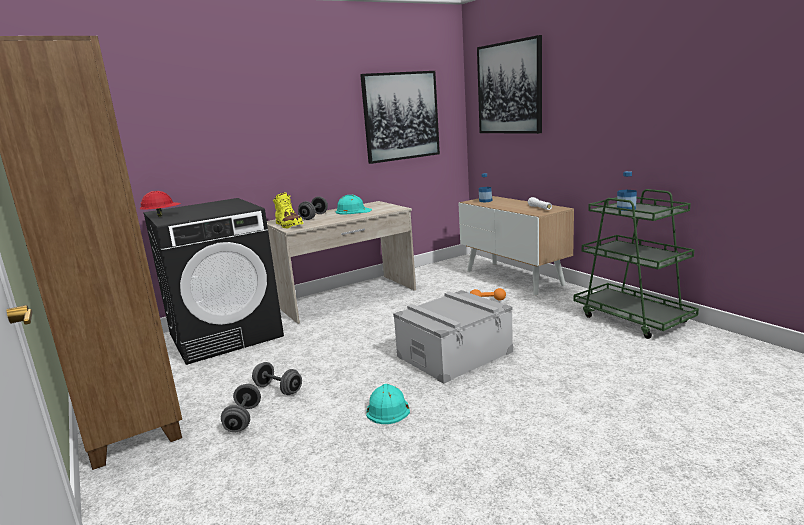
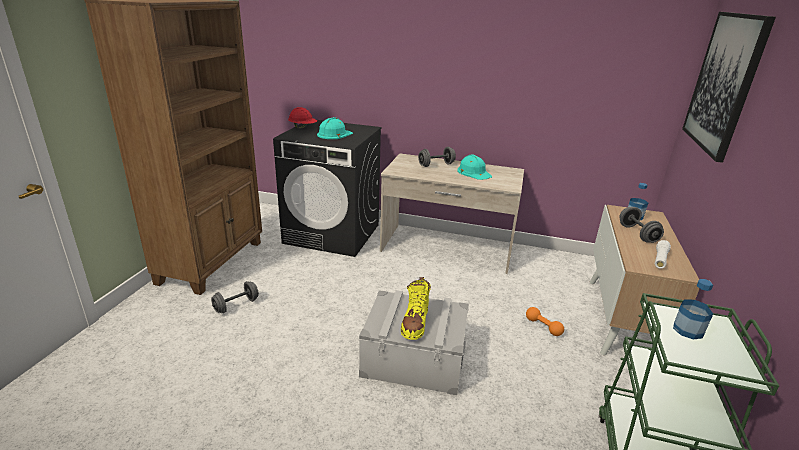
camera: 45 degrees right, 10 degrees up
grey dumbbell [252,362,302,395] -> grey dumbbell moved to [619,207,664,243]
yellow boot [273,192,304,228] -> yellow boot moved to [401,277,431,340]
picture [360,71,440,164] -> none
turquoise hard hat [366,384,410,424] -> turquoise hard hat moved to [317,117,353,139]

